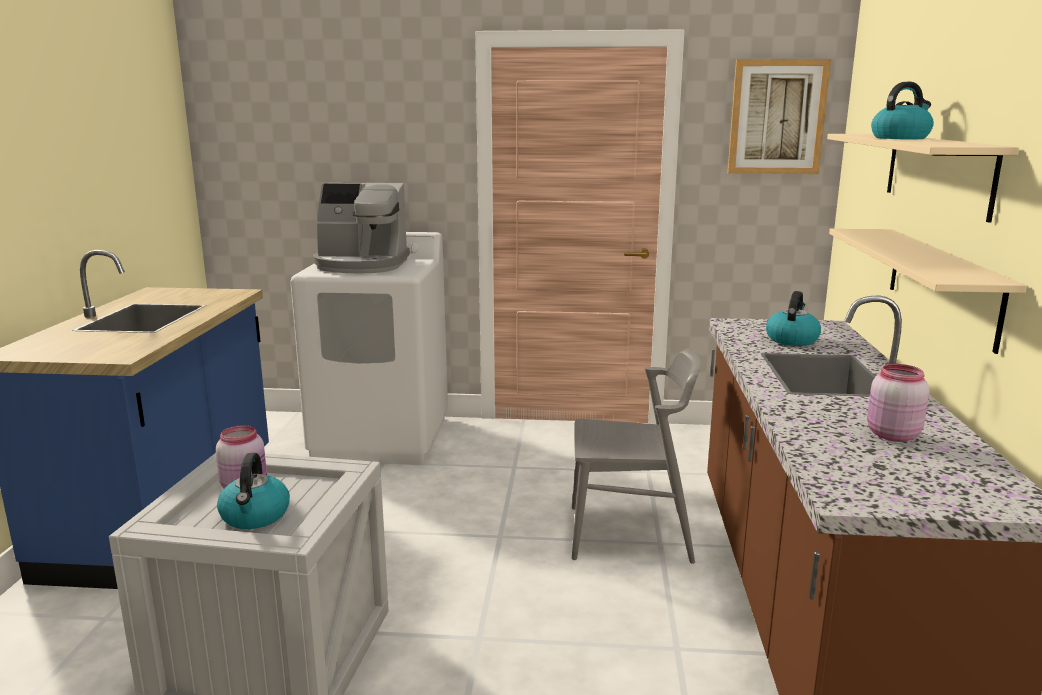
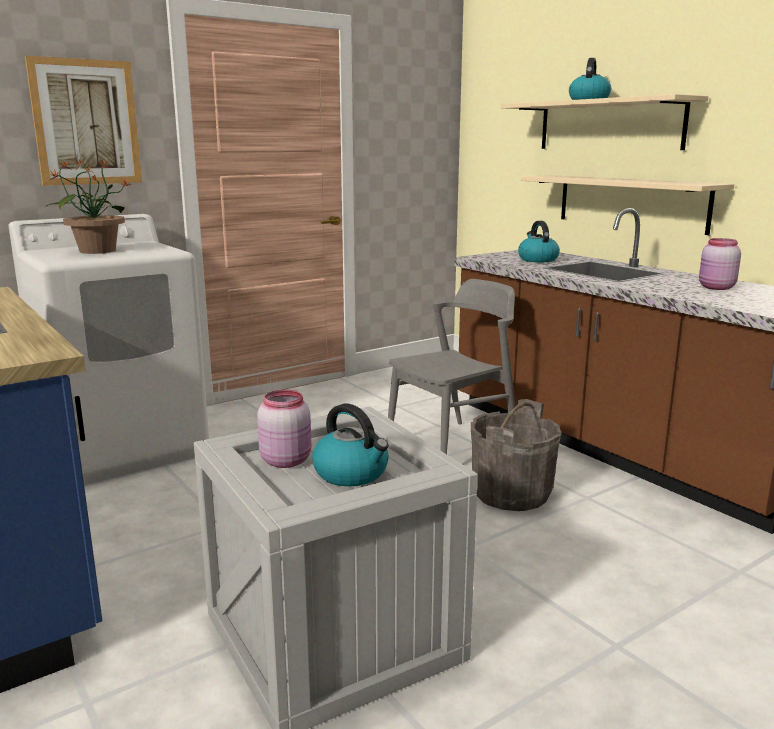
camera: 40 degrees left, 0 degrees up
coffee machine [313,183,410,273] -> potted plant [45,159,132,254]
picture [728,59,831,174] -> picture moved to [25,56,142,186]
none -> grey bucket [471,399,561,511]

